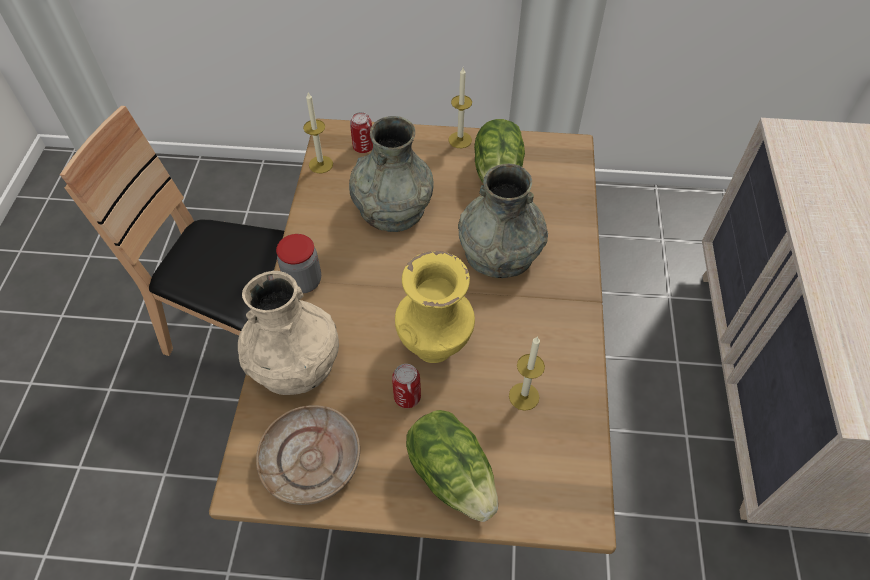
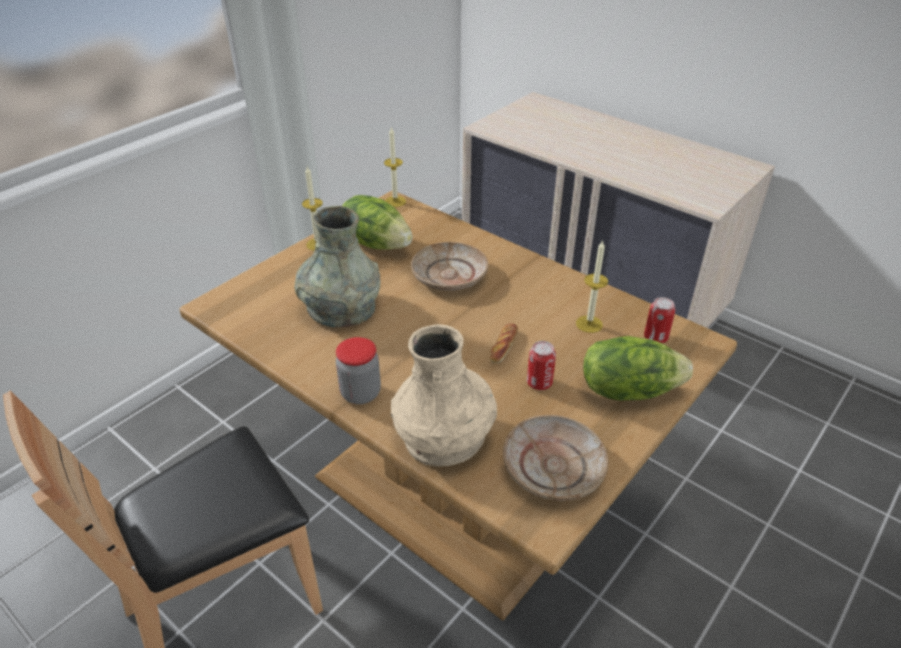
camera: 55 degrees left, 15 degrees down
candle [303,93,333,173] -> candle moved to [384,126,406,207]
can [350,112,373,153] -> can moved to [644,297,675,343]
yellow vase [395,251,475,363] -> bread [490,323,518,363]
grey vase [458,164,548,278] -> beige plate [411,242,488,291]

